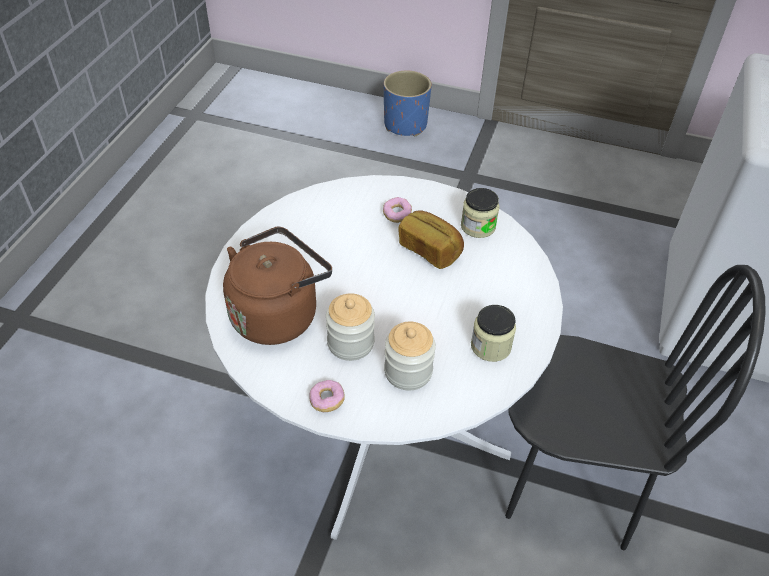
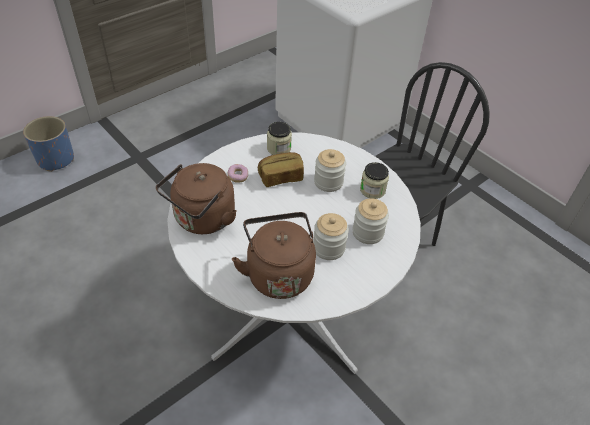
camera: 60 degrees left, 0 degrees up
donut [309,380,345,412] -> none
none -> brown kettle [156,163,237,234]
none -> jar [314,149,346,192]

